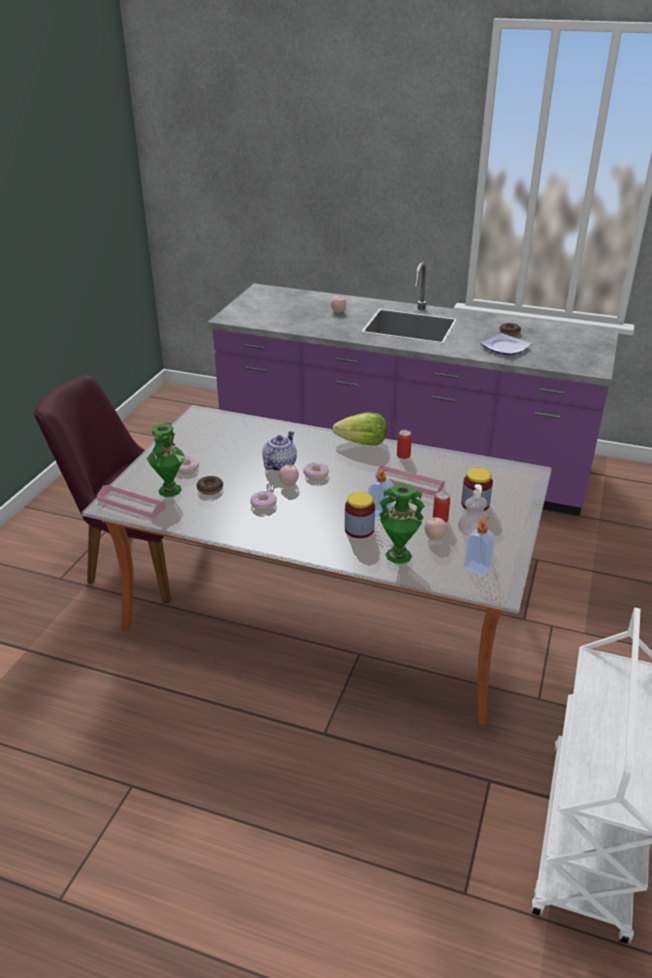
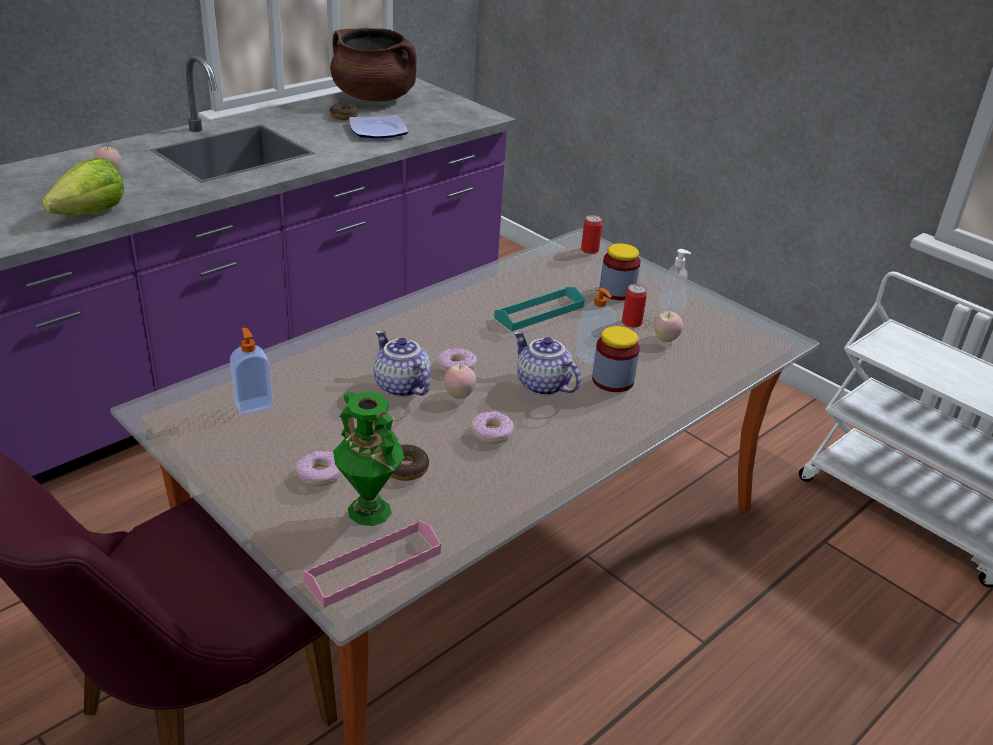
camera: 65 degrees left, 0 degrees up
lettuce [333,412,386,445] -> lettuce moved to [42,158,124,216]
pink tray [375,465,445,496] -> turquoise tray [494,287,585,331]
green vase [379,483,425,564] -> none
can [397,430,412,459] -> can moved to [581,215,602,254]
soap dispenser [464,517,495,576] -> soap dispenser moved to [230,328,273,415]
none -> brown cooking pot [330,28,417,102]
none -> teapot [514,331,581,396]

